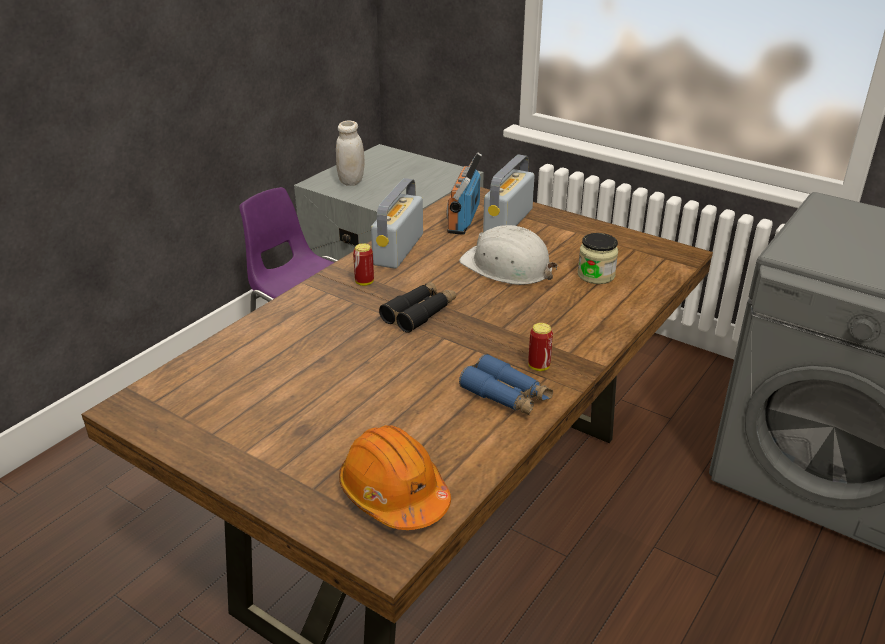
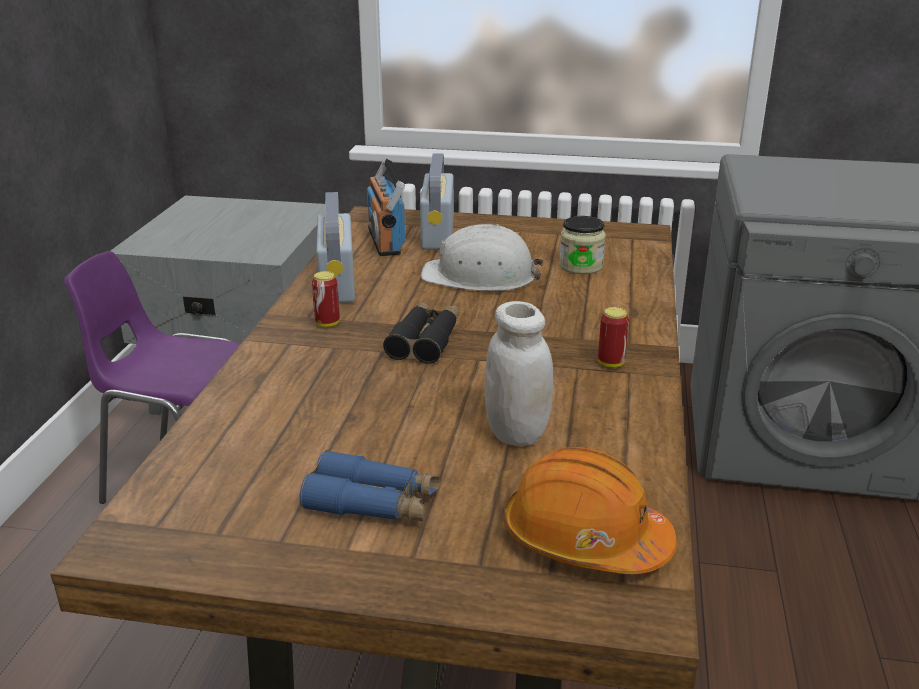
camera: 25 degrees left, 5 degrees down
white jar [336,121,364,186] -> white jar moved to [485,301,553,446]
blue binoculars [459,354,553,415] -> blue binoculars moved to [300,450,440,521]

